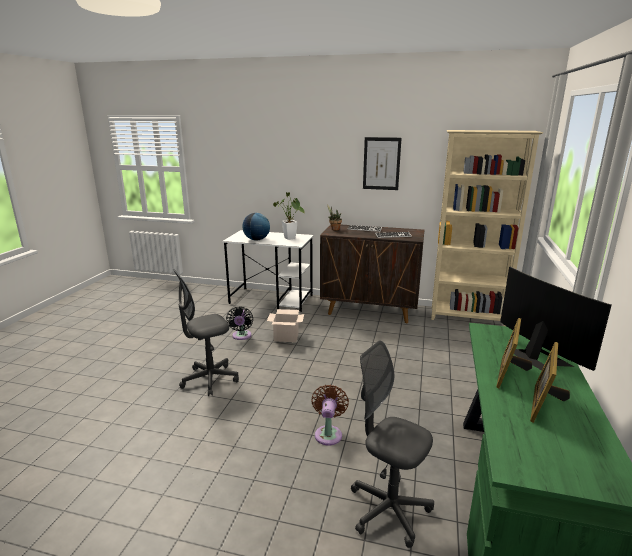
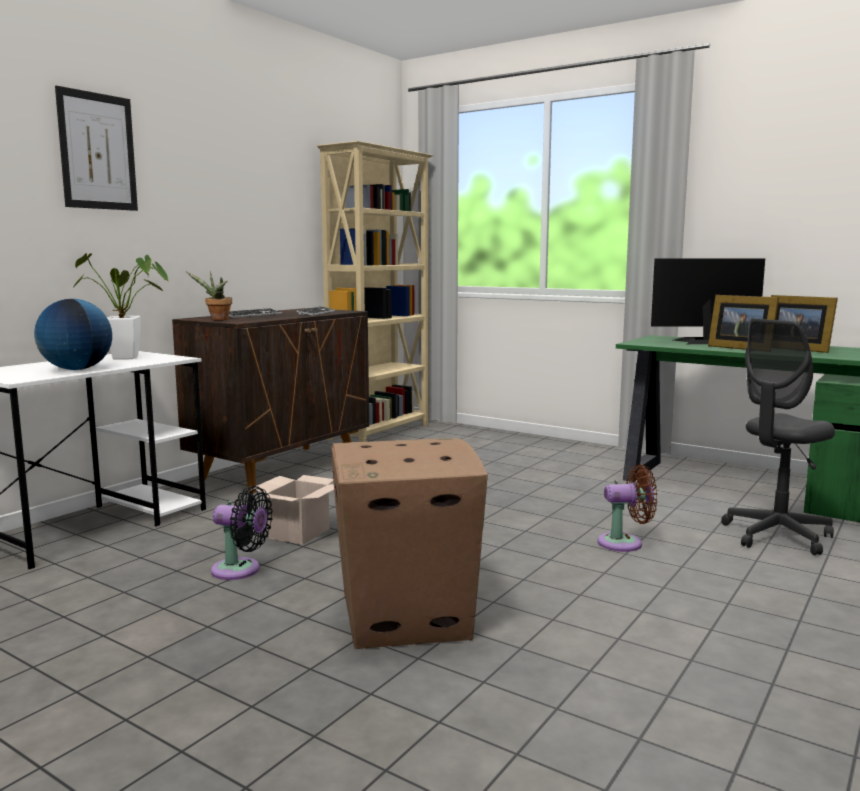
camera: 70 degrees left, 10 degrees down
grey office chair [173,269,239,396] -> cardboard box [332,438,488,649]
brown fan [311,385,349,446] -> brown fan turned 150 degrees clockwise [598,464,657,552]
picture [363,137,401,190] -> picture moved to [55,86,138,211]

